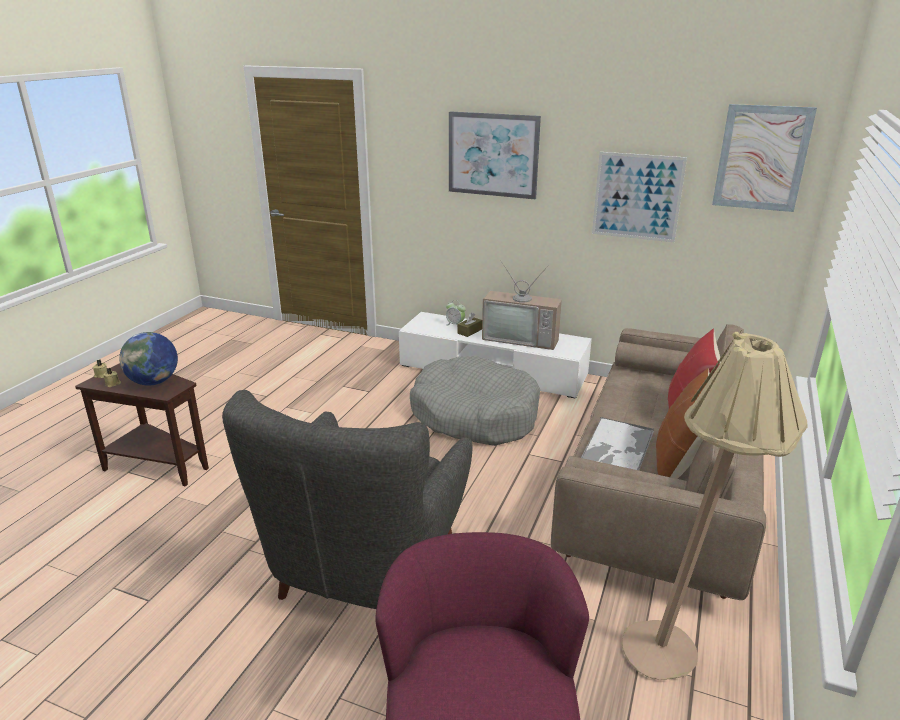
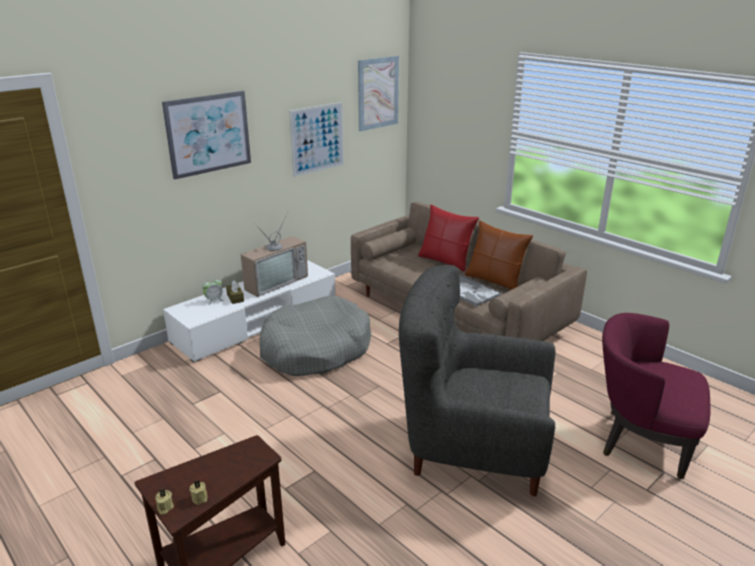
camera: 65 degrees left, 0 degrees up
globe [119,332,178,386] -> none
grey armchair [222,390,473,609] -> grey armchair turned 150 degrees clockwise [399,265,555,496]
beige floor lamp [622,332,808,680] -> none

